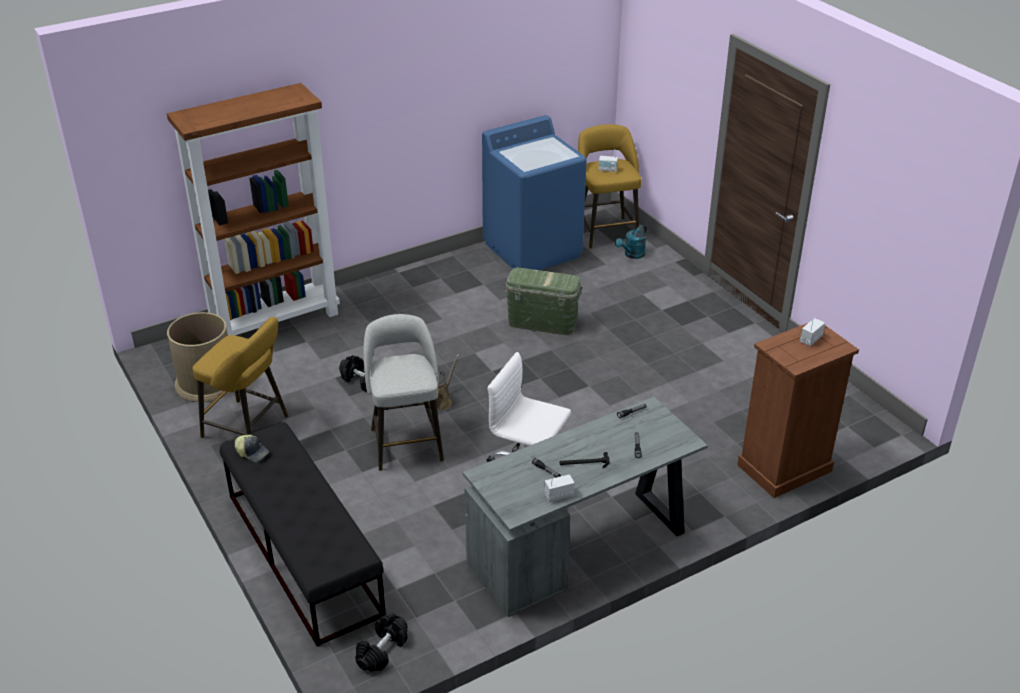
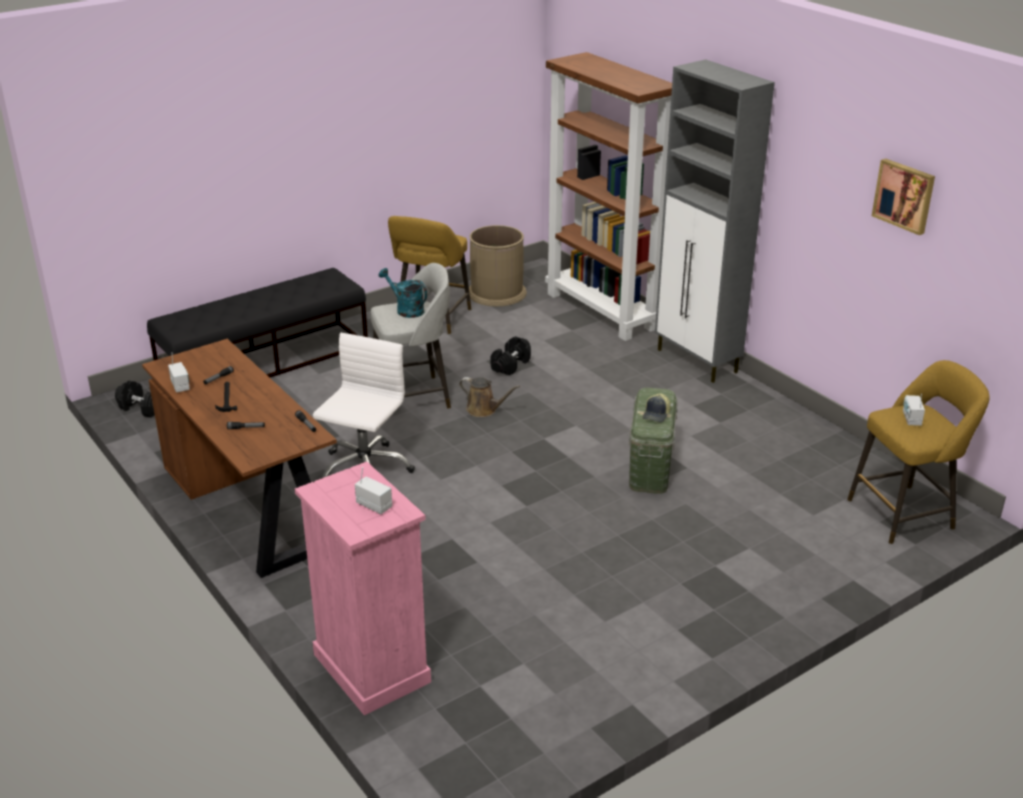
camera: 85 degrees right, 5 degrees down
cap [235,435,269,462] -> cap moved to [642,394,670,422]
grey desk [463,397,708,617] -> brown desk [142,339,337,578]
blue washing machine [482,115,587,270] -> none
turquoise watering can [615,225,647,259] -> turquoise watering can moved to [379,268,427,318]
brown dresser [737,323,859,498] -> pink dresser [295,462,431,715]
none -> grey cabinet [655,59,775,383]
none -> picture [872,159,935,235]

